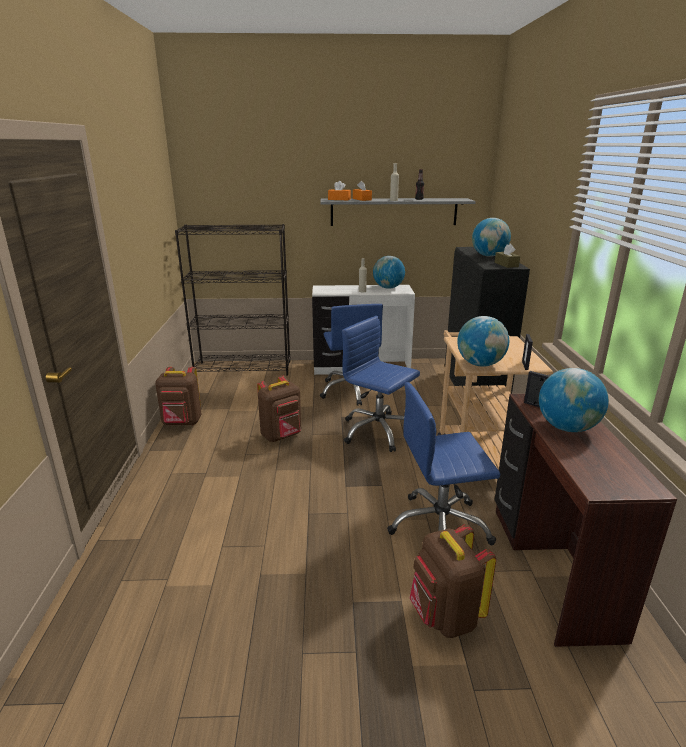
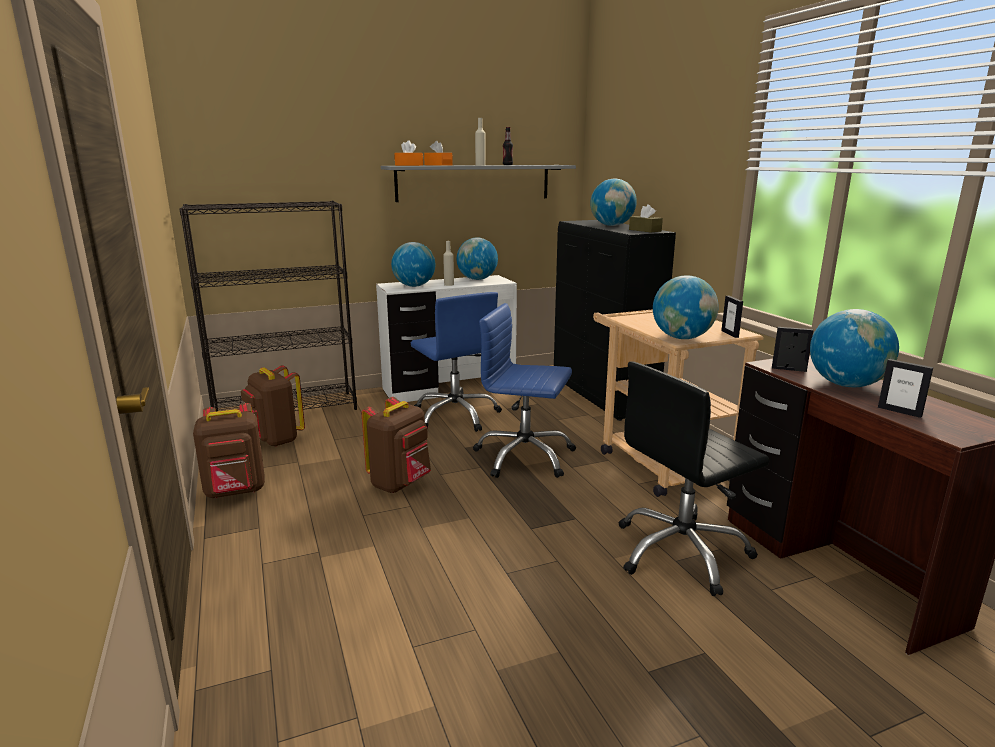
camera: 20 degrees left, 5 degrees down
blue office chair [387,382,500,545] -> black office chair [619,361,770,596]
brown backpack [409,524,496,638] -> brown backpack moved to [241,365,305,447]
none -> globe [391,242,435,287]
none -> picture frame [878,359,933,418]

